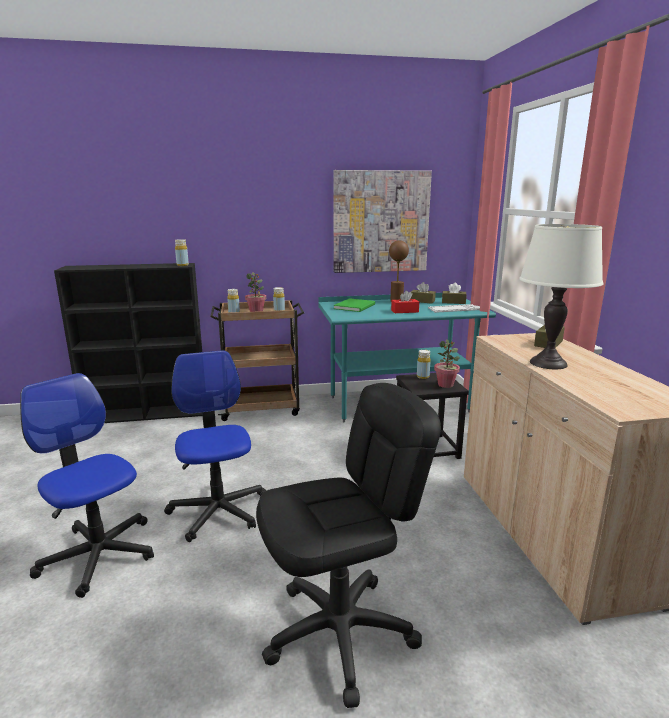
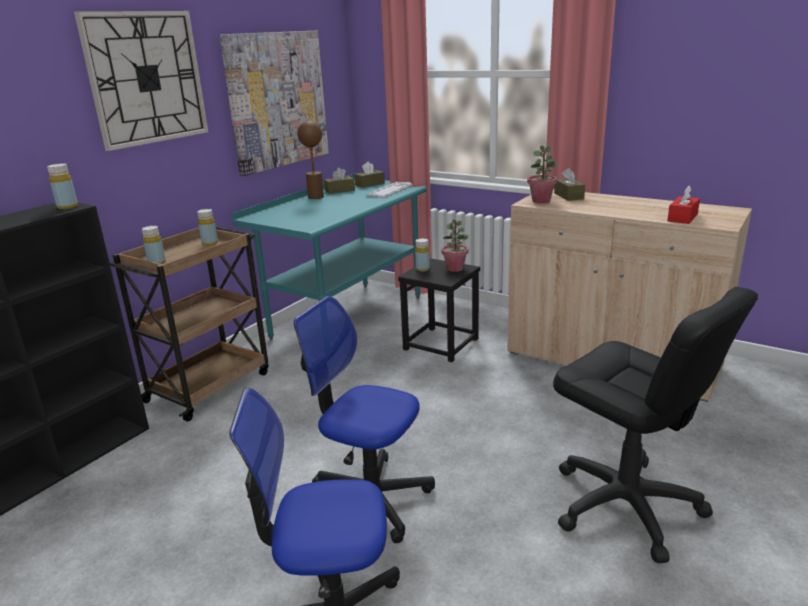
camera: 45 degrees left, 5 degrees up
potted plant [245,272,266,312] -> potted plant moved to [527,145,557,203]
black office chair [256,383,441,708] -> black office chair turned 120 degrees clockwise [553,287,758,564]
green book [333,298,375,312] -> none
red tissue box [391,290,419,313] -> red tissue box moved to [667,186,700,224]
white table lamp [519,224,604,369] -> none
none -> wall clock [74,11,208,151]

